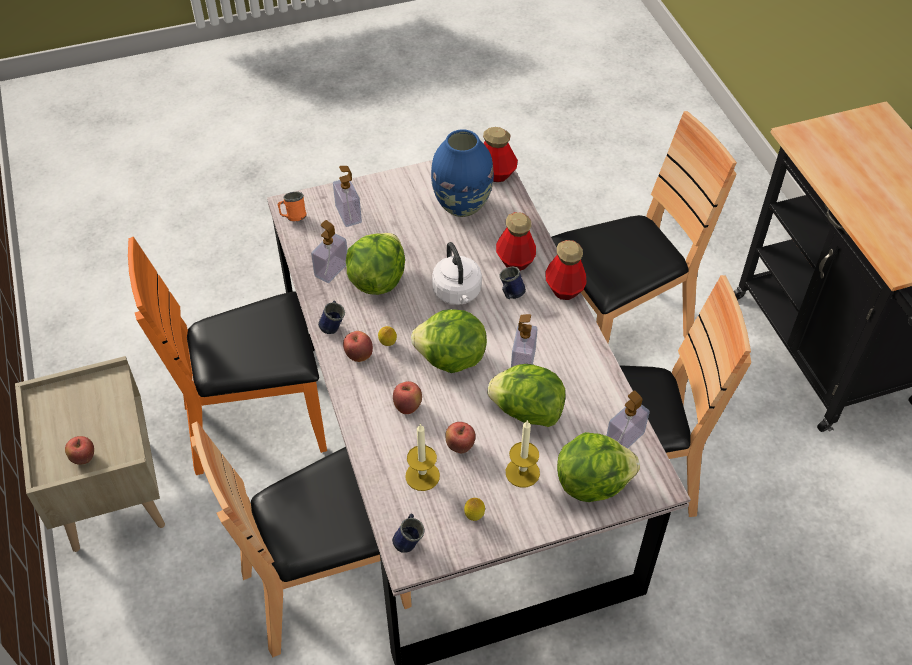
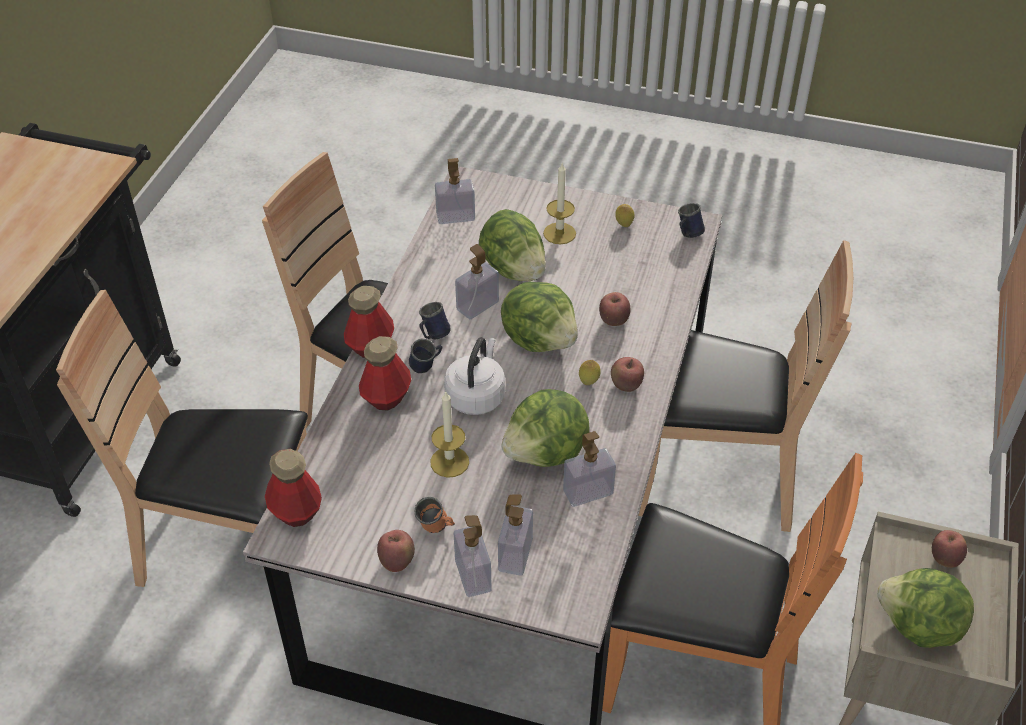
camera: 145 degrees left, 5 degrees down
orange mug [278,192,307,221] -> orange mug moved to [415,497,455,533]
blue mug [318,301,345,334] -> blue mug moved to [419,302,451,339]
candle [405,424,440,491] -> candle moved to [430,392,469,478]
blue vase [431,129,494,217] -> none
apple [446,422,476,453] -> apple moved to [377,530,415,572]
lettuce [557,432,640,502] -> lettuce moved to [877,568,974,648]
none -> soap dispenser [454,515,492,597]

